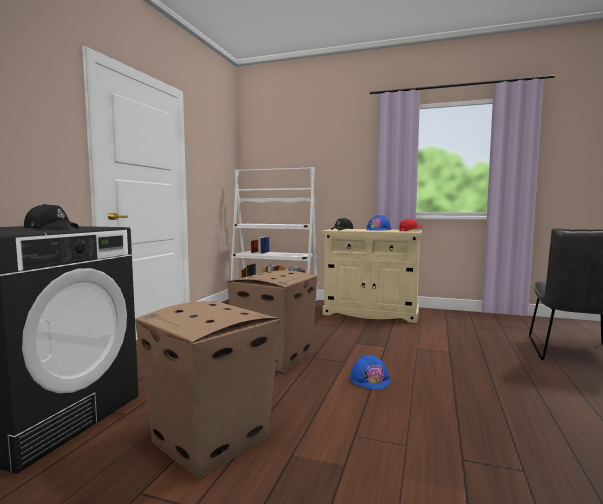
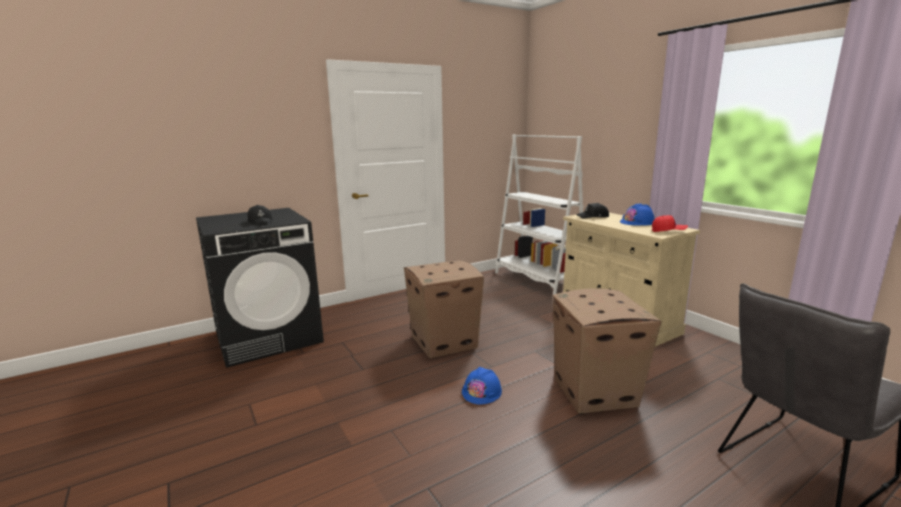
camera: 40 degrees right, 10 degrees up
cardboard box [135,301,280,479] -> cardboard box moved to [552,288,662,413]

